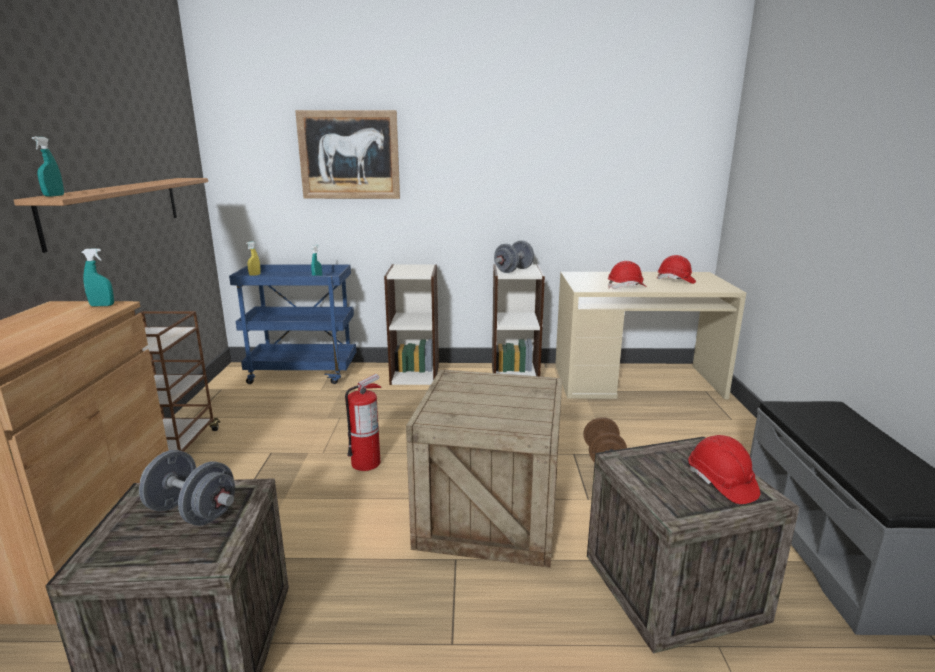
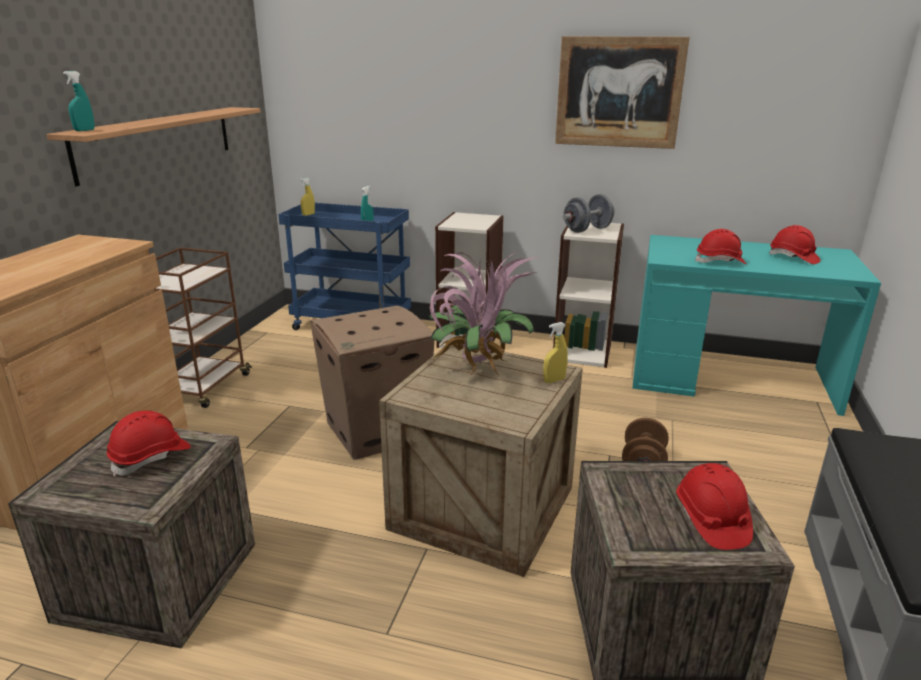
camera: 15 degrees right, 5 degrees up
turquoise spray bottle [82,248,114,306] -> none
grey dumbbell [139,450,235,526] -> red hard hat [107,410,191,477]
picture [295,110,400,199] -> picture moved to [555,36,689,149]
fire extinguisher [345,374,381,471] -> cardboard box [310,306,435,460]
beige desk [555,272,746,399] -> turquoise desk [632,235,881,416]
none -> potted plant [429,252,536,376]
none -> yellow spray bottle [543,322,568,383]

